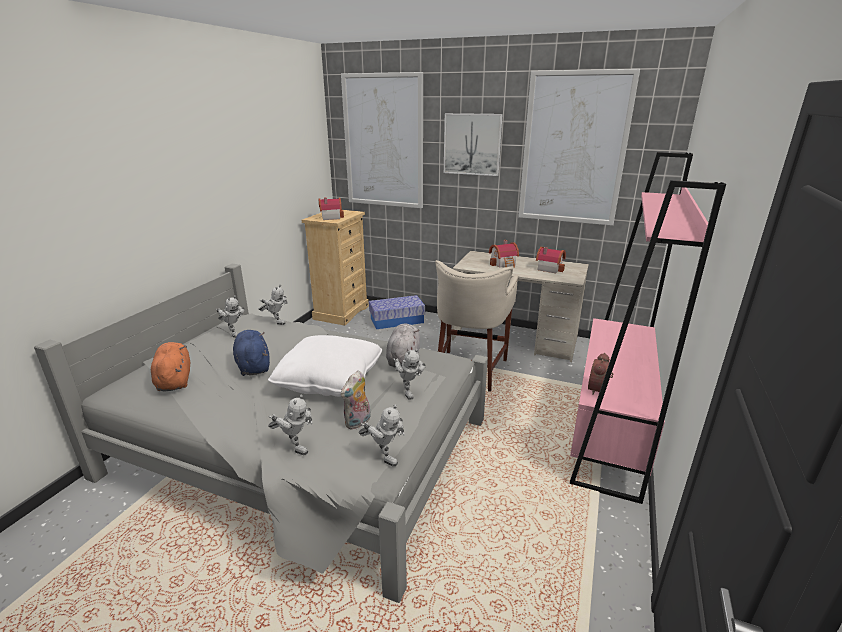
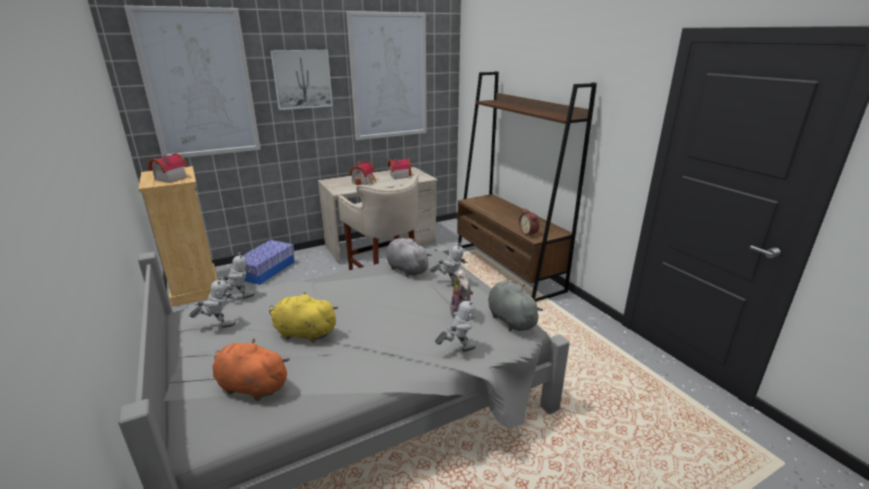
camera: 50 degrees left, 0 degrees up
blue plush toy [233,330,270,376] -> yellow plush toy [269,293,338,343]
white pillow [268,335,382,397] -> none
toy robot [359,405,405,466] -> grey plush toy [488,281,543,331]
pink bookcase [570,152,726,504] -> brown bookcase [457,71,597,301]

